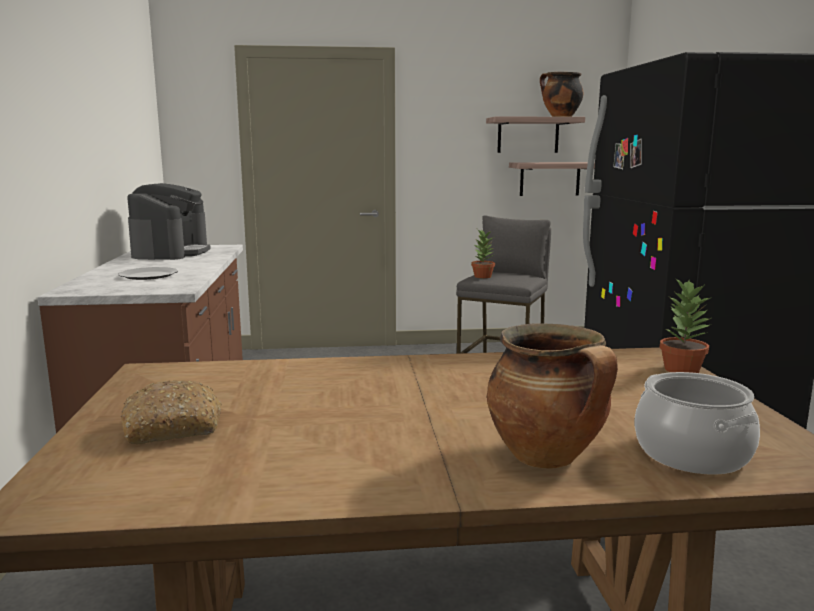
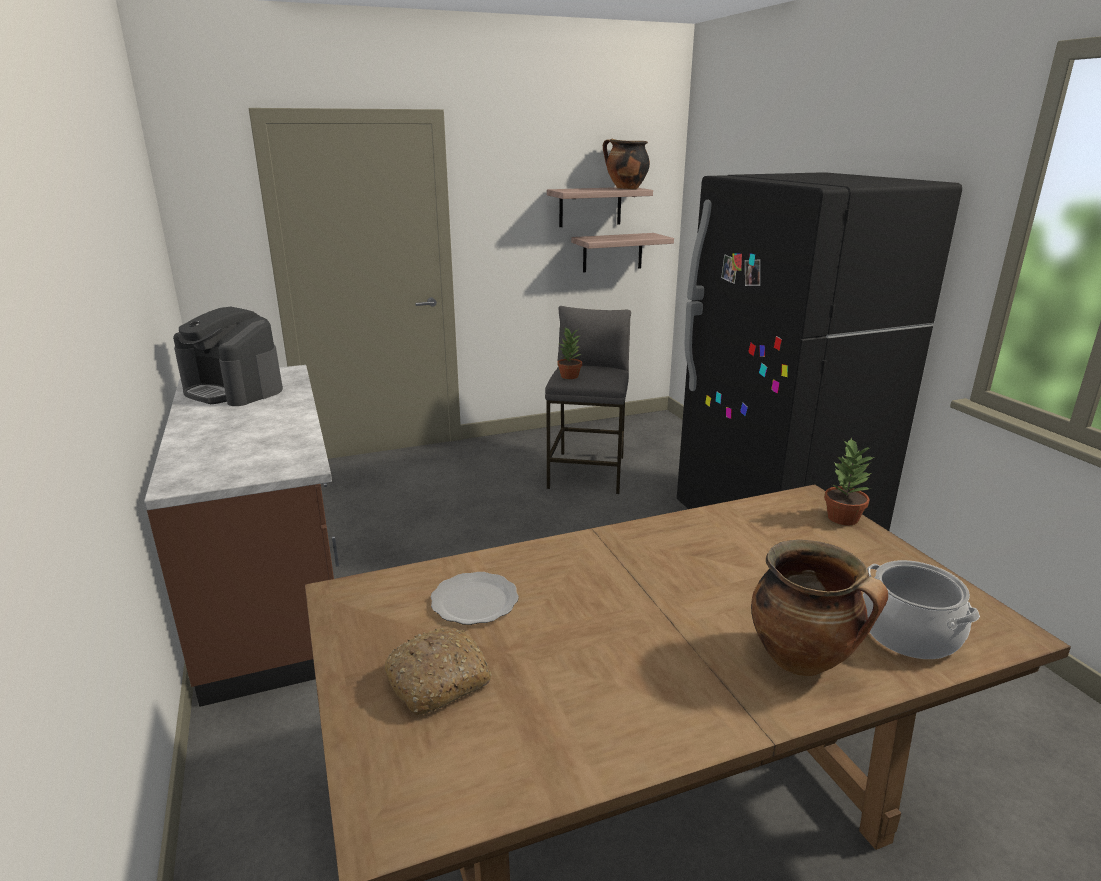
camera: 15 degrees left, 10 degrees up
plate [118,267,178,280] -> plate moved to [430,572,519,625]
coffee machine [127,183,211,260] -> coffee machine turned 135 degrees clockwise [173,307,283,406]

